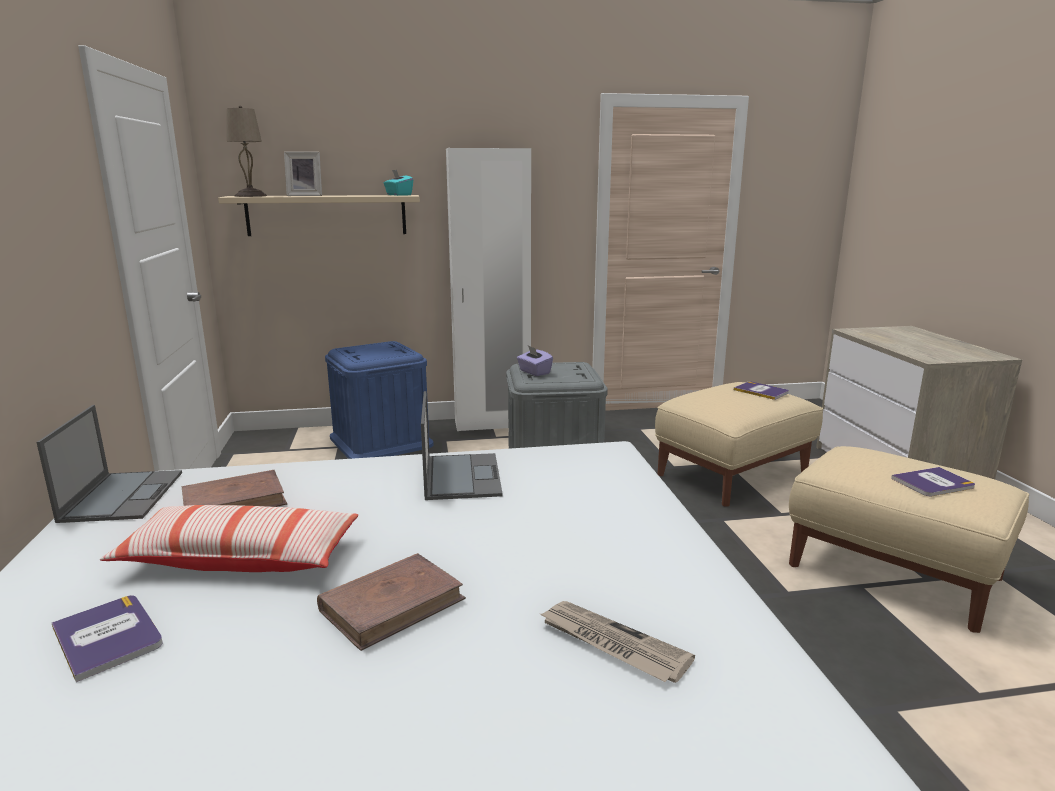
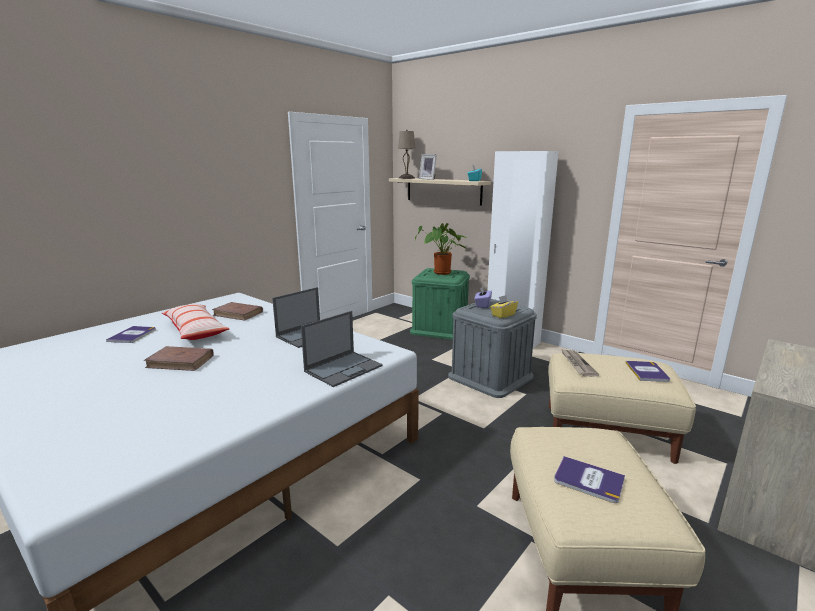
camera: 50 degrees right, 0 degrees up
laptop [36,405,182,523] -> laptop moved to [301,311,383,387]
blue storage box [325,341,433,459] -> green storage box [410,268,470,340]
newspaper [540,601,695,683] -> newspaper moved to [561,349,599,377]
none -> potted plant [415,223,466,275]
none -> yellow tissue box [490,295,518,318]

